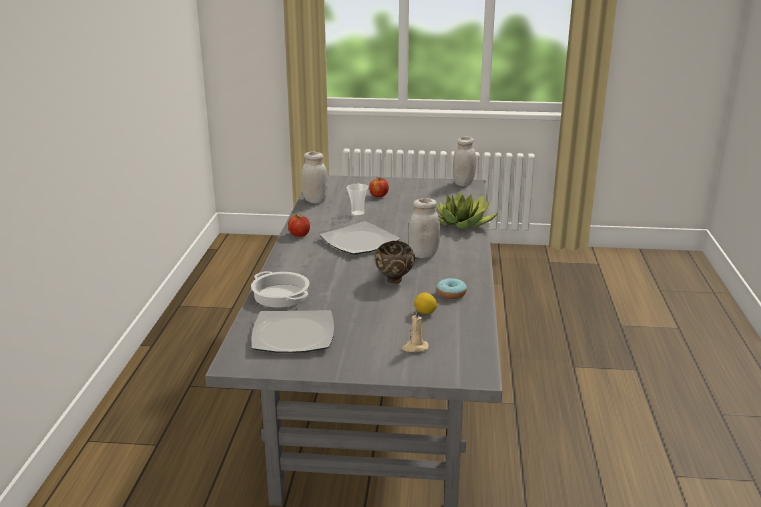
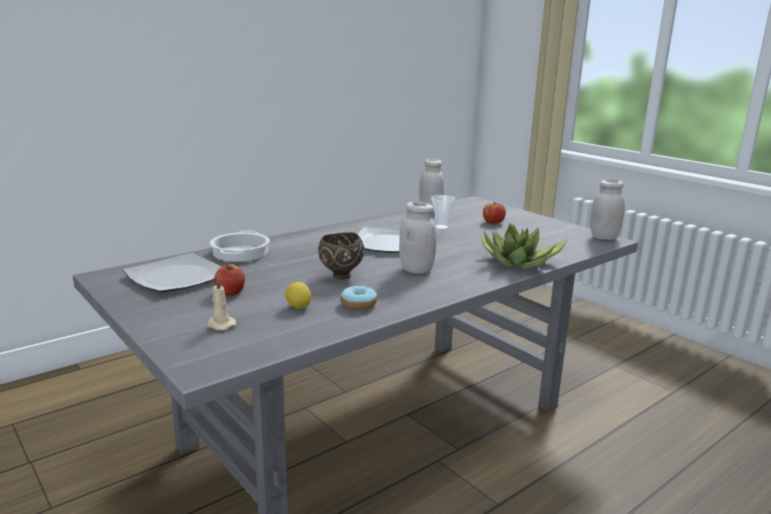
camera: 45 degrees right, 5 degrees down
apple [288,215,310,237] -> apple moved to [214,263,245,296]

